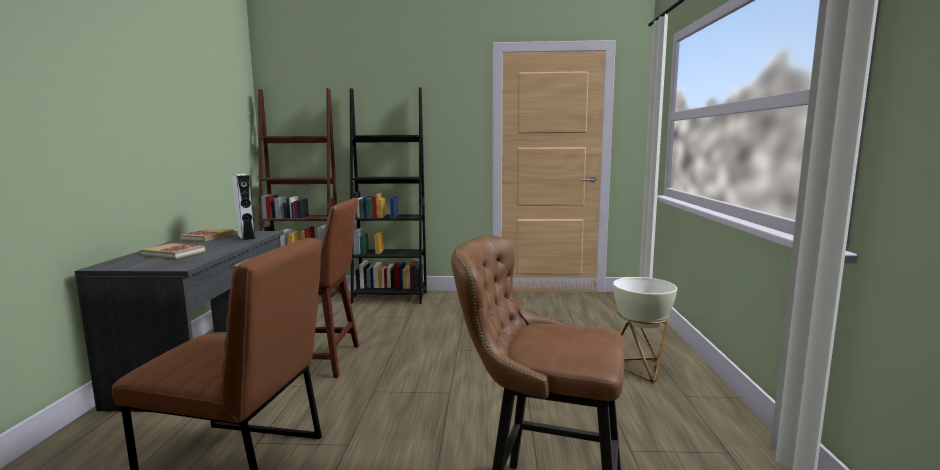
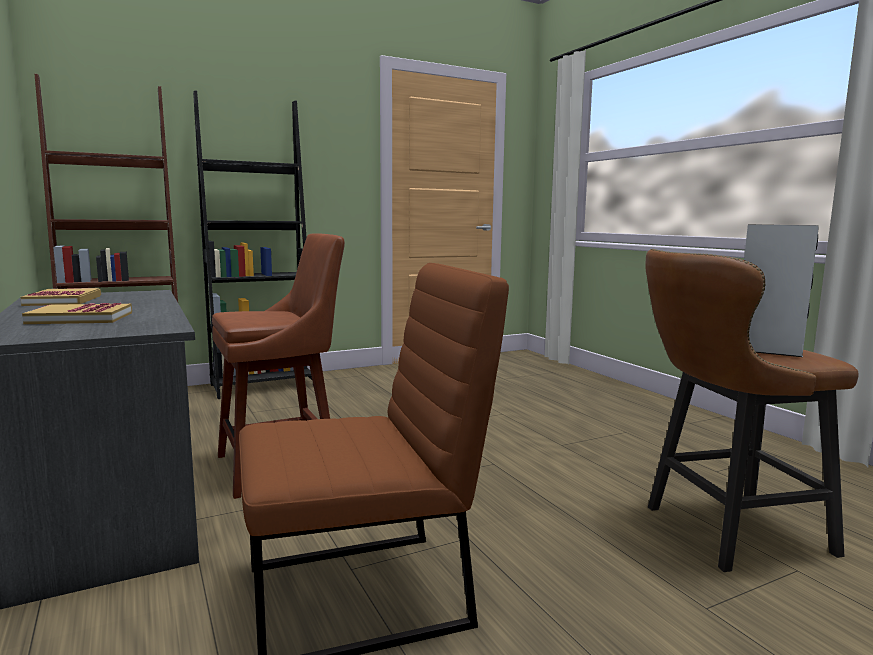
camera: 30 degrees left, 0 degrees up
grey speaker [232,174,255,241] -> grey speaker moved to [744,224,819,357]
planter [613,277,677,382] -> none

